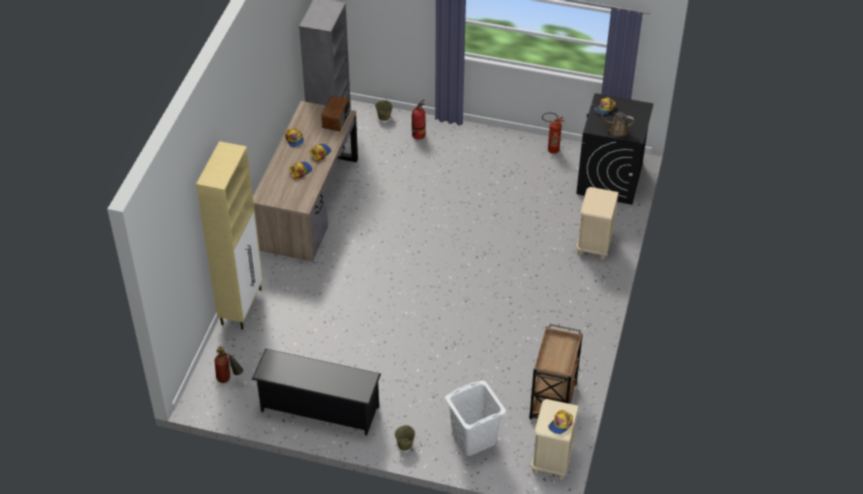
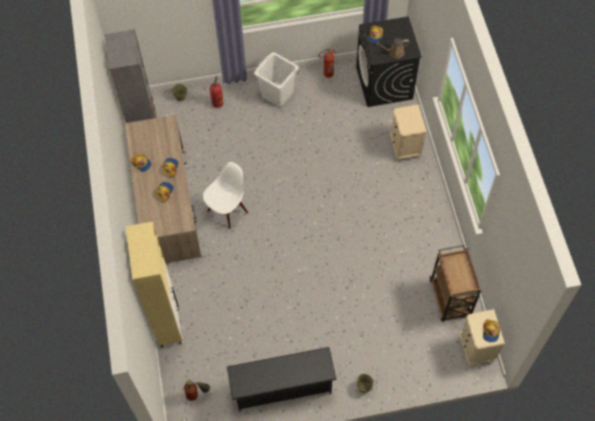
camera: 25 degrees left, 15 degrees up
radio [321,96,350,131] -> none
white laundry basket [445,381,506,456] -> white laundry basket moved to [254,52,299,107]
none -> white chair [203,162,248,229]

